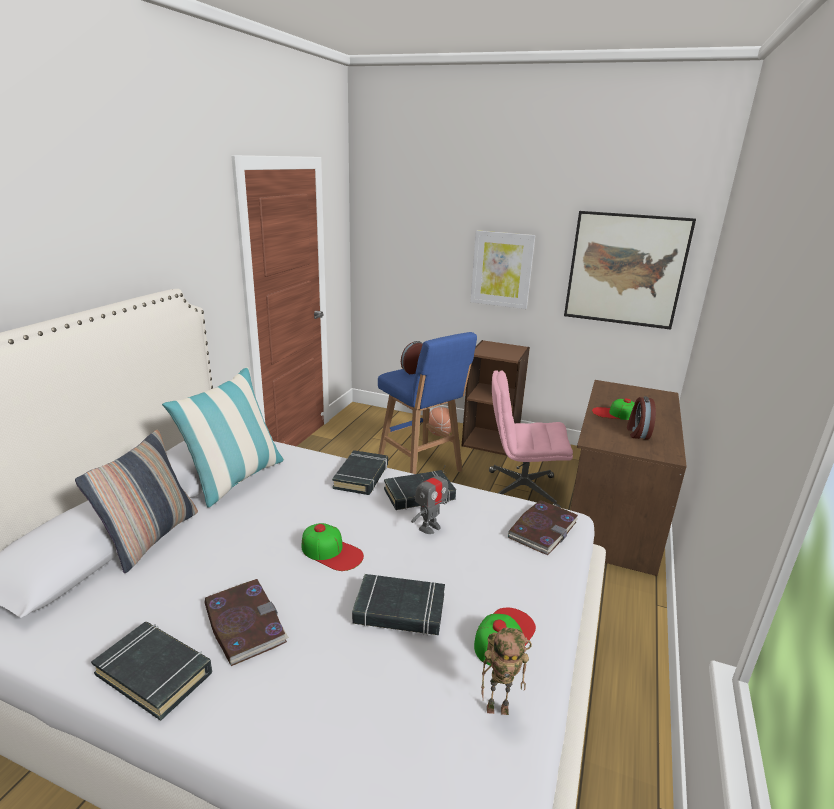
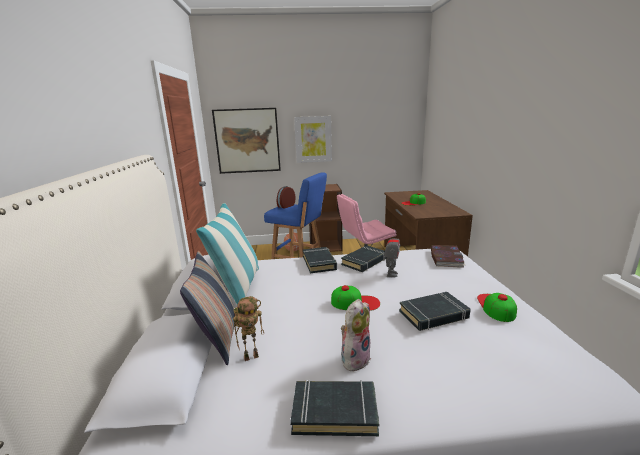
camera: 25 degrees left, 5 degrees down
book [204,579,289,666] -> plush toy [341,299,371,371]
toy robot [481,628,532,715] -> toy robot moved to [233,296,264,361]
picture [564,211,696,330] -> picture moved to [212,108,281,174]
alarm clock [627,396,656,440] -> none

